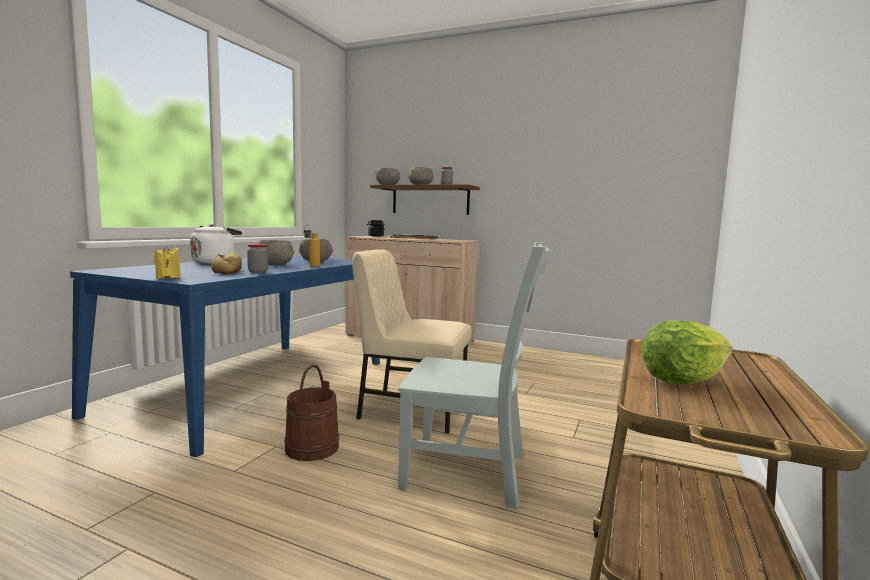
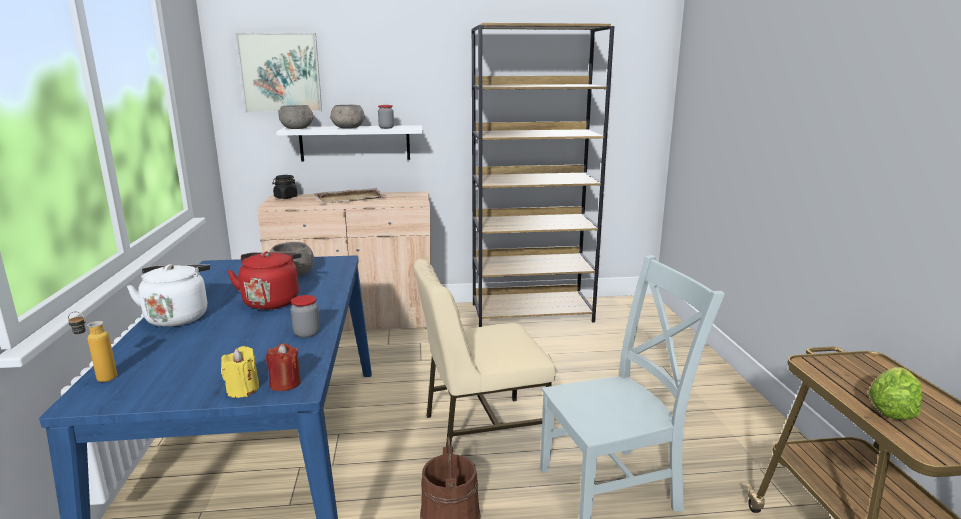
camera: 30 degrees left, 10 degrees up
bread [212,253,242,274] -> none
grey bowl [258,240,295,265] -> red kettle [227,251,302,310]
bottle [304,225,320,267] -> bottle moved to [68,311,117,382]
brown shelf [370,184,480,215] -> white shelf [276,125,423,162]
none -> picture [235,32,322,112]
none -> red candle [266,343,301,391]
none -> brown bookcase [472,23,614,327]

